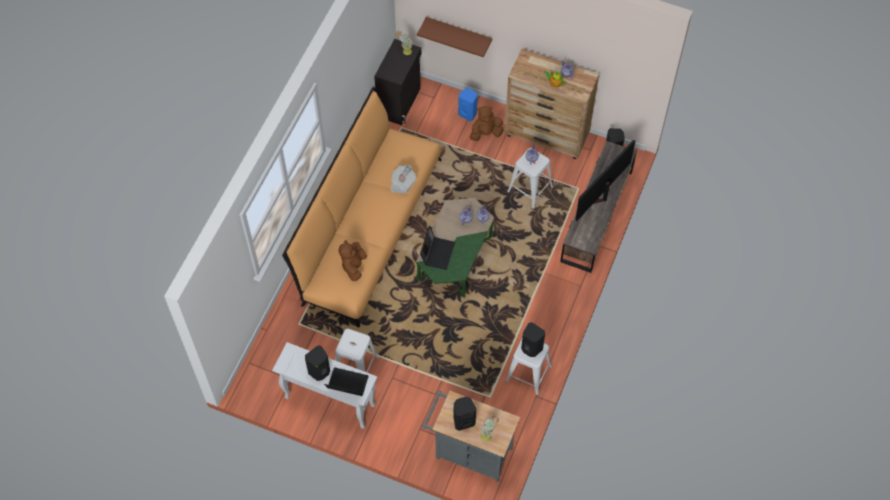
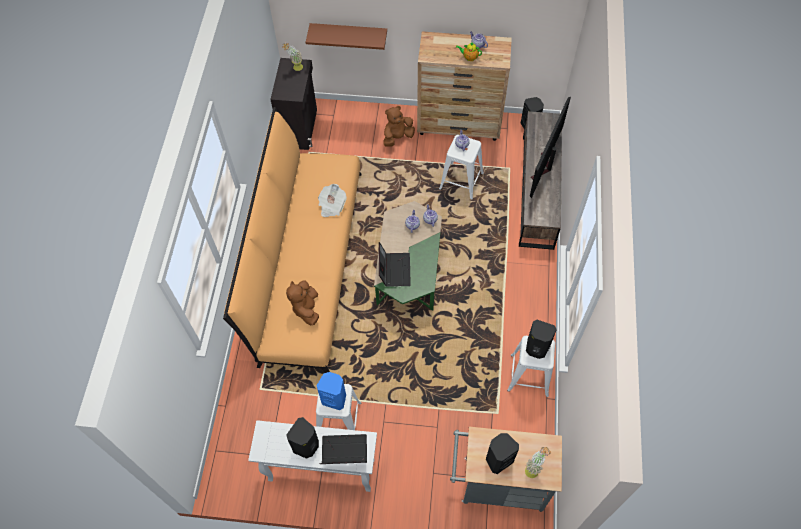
camera: 15 degrees left, 0 degrees up
blue speaker [458,88,478,121] -> blue speaker moved to [316,372,346,410]

